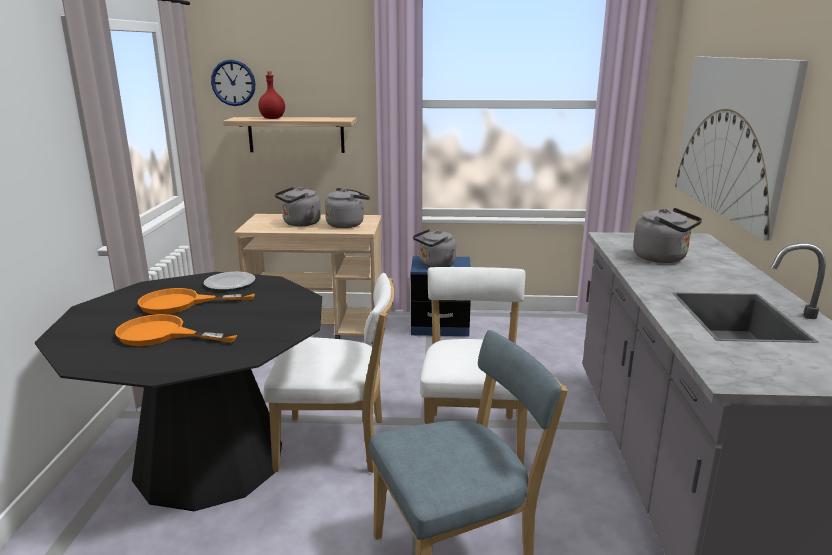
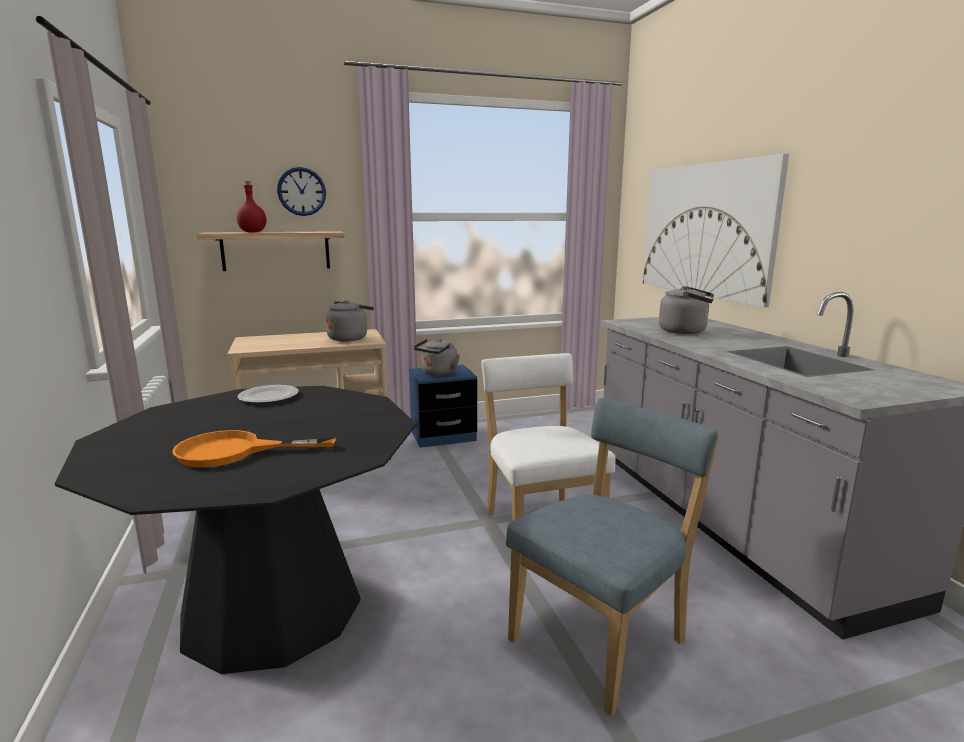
camera: 20 degrees left, 5 degrees down
orange frying pan [138,288,255,314] -> none
wall clock [211,60,256,106] -> wall clock moved to [277,167,326,216]
white chair [264,273,395,473] -> none
grey kettle [275,187,321,226] -> none

